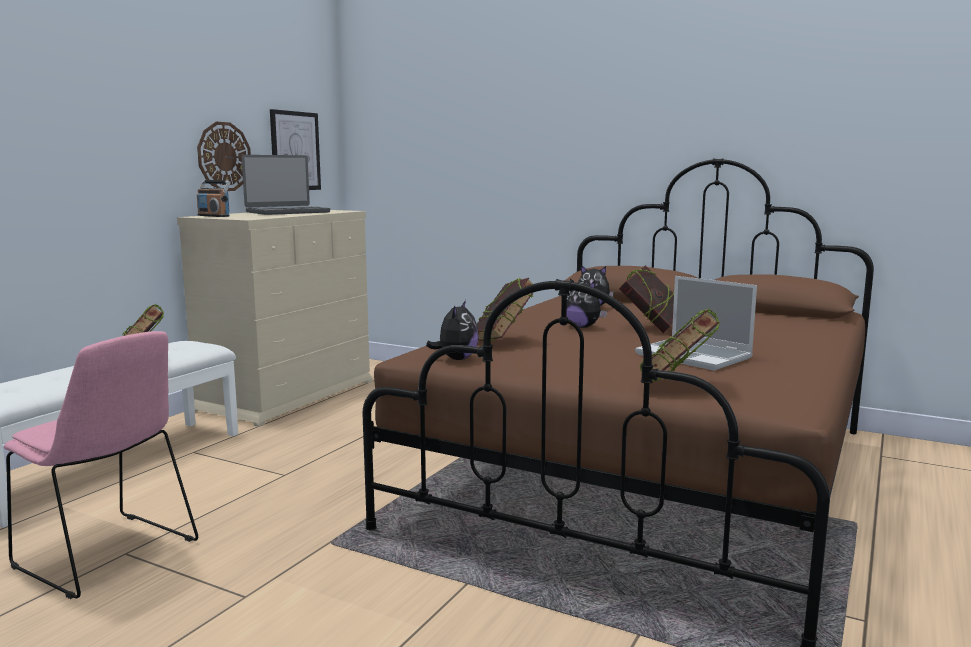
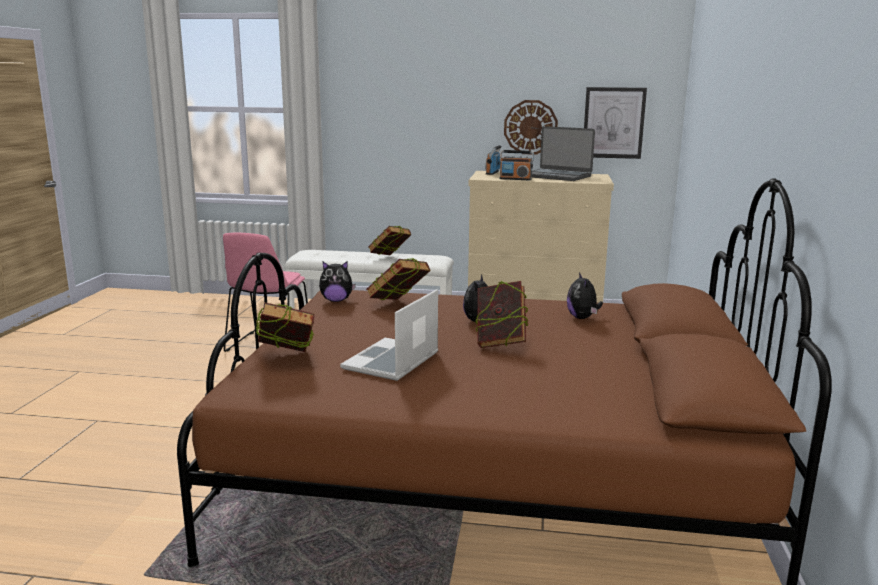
camera: 70 degrees right, 5 degrees up
none -> radio [499,150,534,180]

